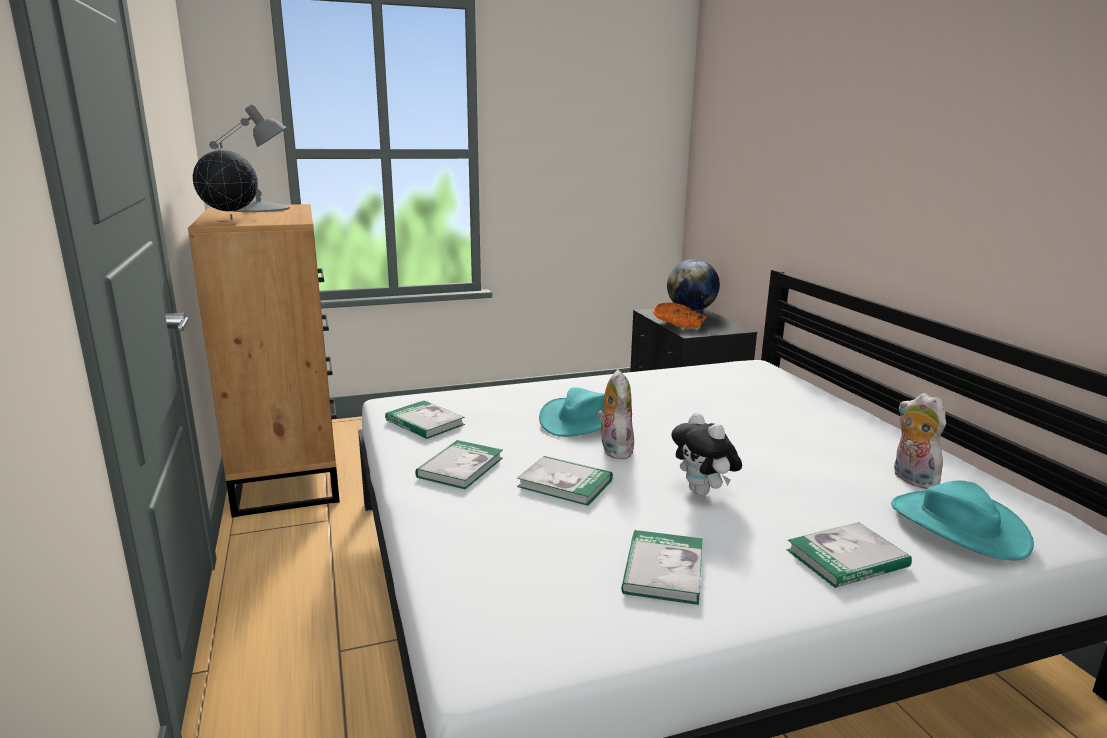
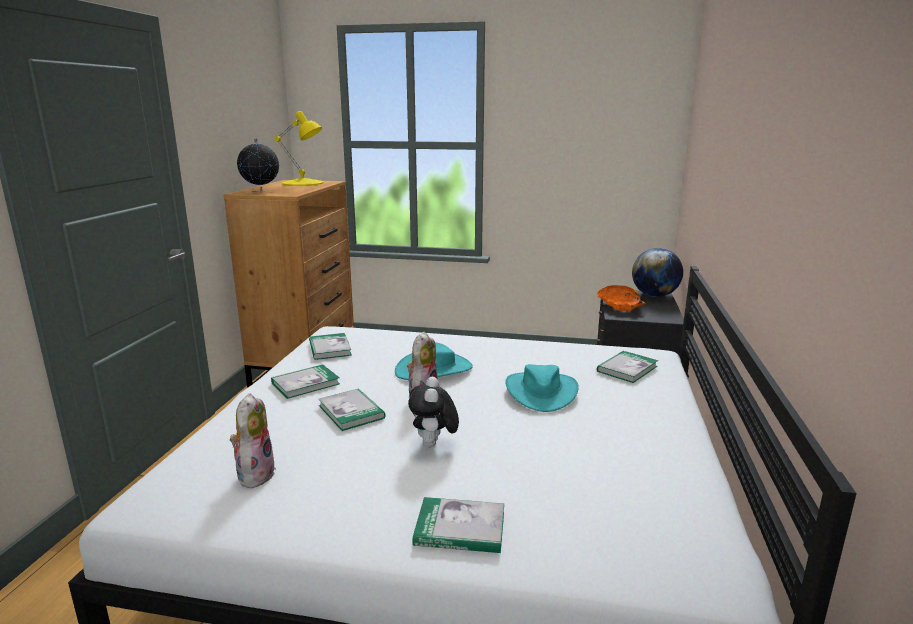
camera: 30 degrees right, 0 degrees up
grey table lamp [209,104,290,212] -> yellow table lamp [274,111,324,186]
book [621,530,702,605] -> book moved to [597,351,658,383]
turquoise hat [891,481,1034,560] -> turquoise hat moved to [505,364,579,412]
plush toy [894,393,946,489] -> plush toy moved to [230,393,276,488]

